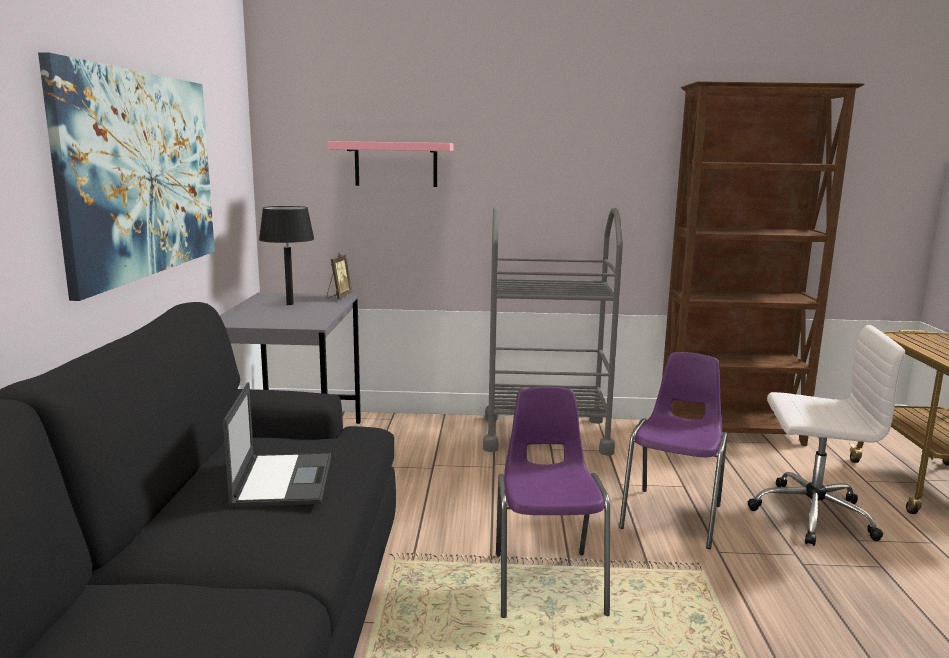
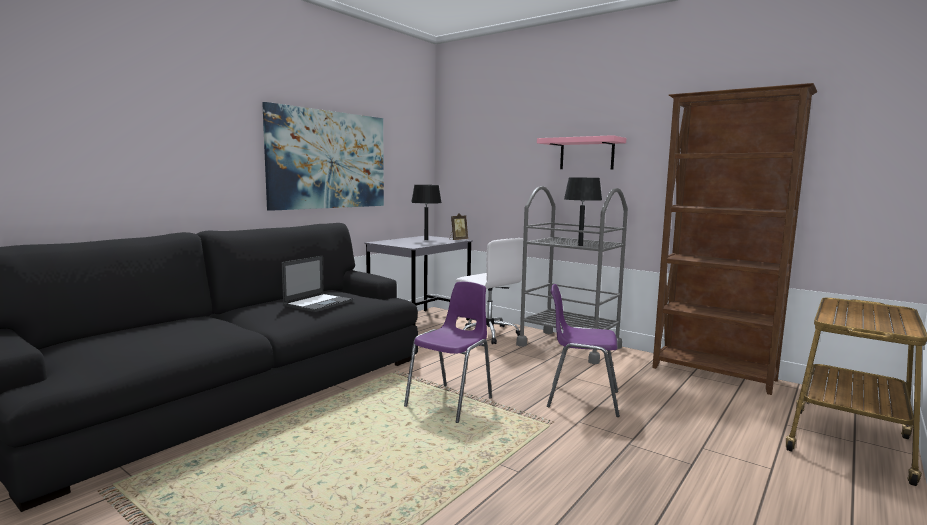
camera: 35 degrees right, 5 degrees down
pink shelf [328,141,453,187] -> pink shelf moved to [537,135,626,169]
purple chair [619,352,728,549] -> purple chair turned 135 degrees counterclockwise [547,284,620,417]
white office chair [748,325,905,546] -> white office chair moved to [456,238,523,345]
none -> black table lamp [564,177,602,246]

